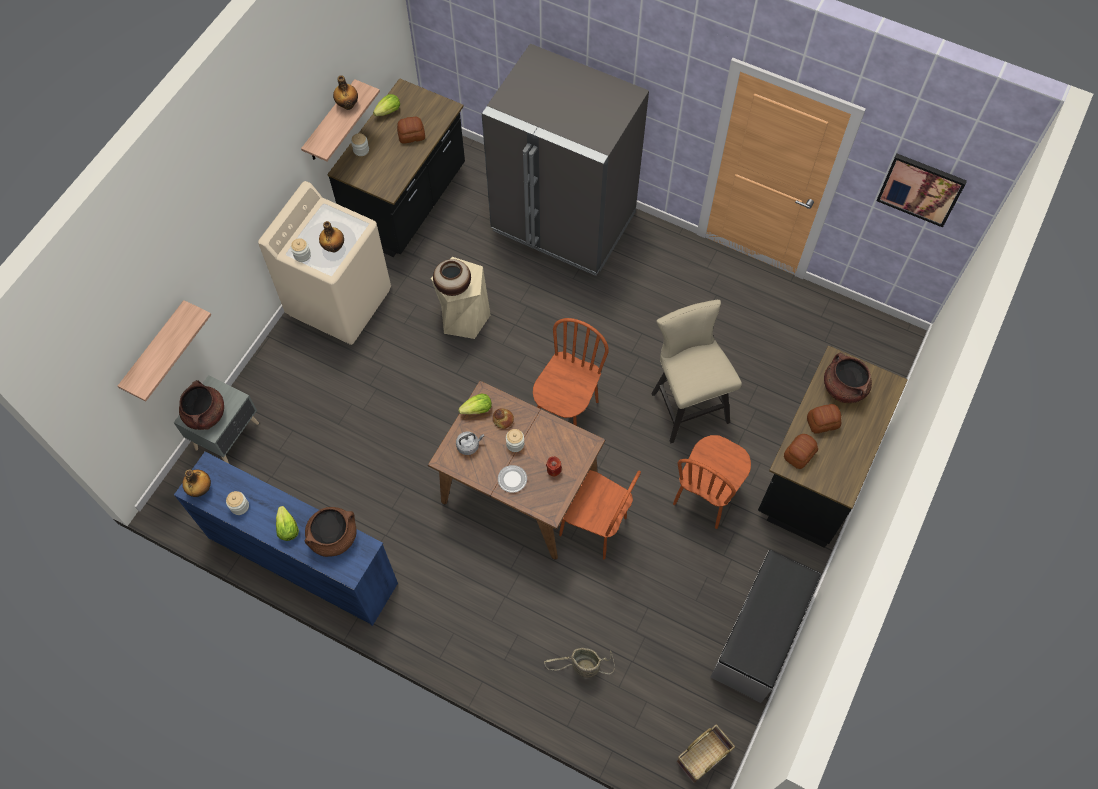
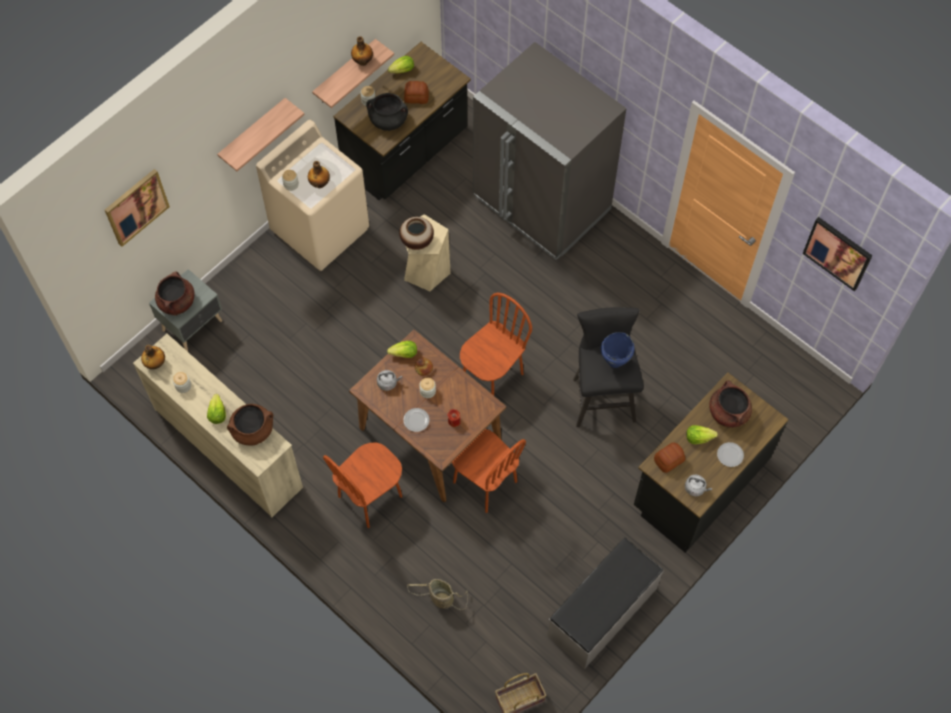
camera: 15 degrees right, 0 degrees up
shelf [118,300,211,401] -> shelf moved to [217,98,305,171]
blue dresser [174,452,398,626] -> beige dresser [133,334,303,517]
beige stool [651,300,742,444] -> black stool [573,307,644,427]
brown chair [673,435,751,529] -> brown chair moved to [323,442,402,528]
bread [807,404,841,434] -> lettuce [686,425,718,444]
none -> picture [105,169,170,247]
none -> black cooking pot [366,93,408,131]
none -> blue cooking pot [601,332,634,368]
none -> grey kettle [685,475,712,496]
none -> plate [717,442,744,467]

